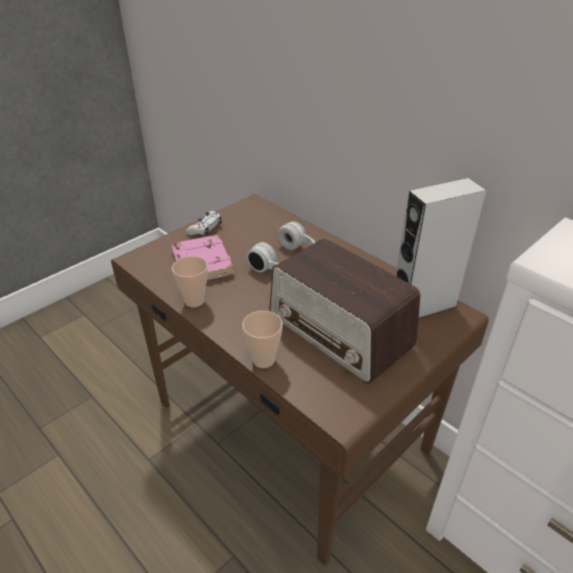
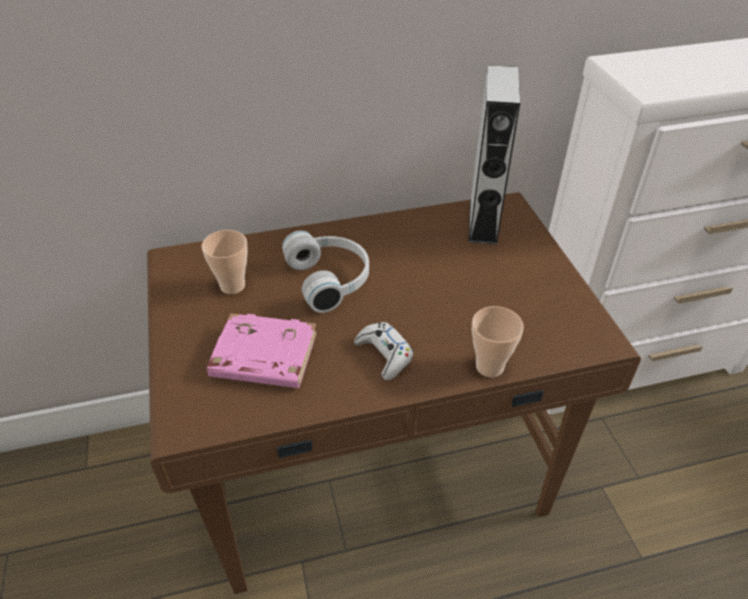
camera: 60 degrees left, 5 degrees up
cup [172,256,208,307] -> cup moved to [201,230,248,294]
white game controller [186,211,222,235] -> white game controller moved to [354,322,413,380]
radio [269,238,420,383] -> none

